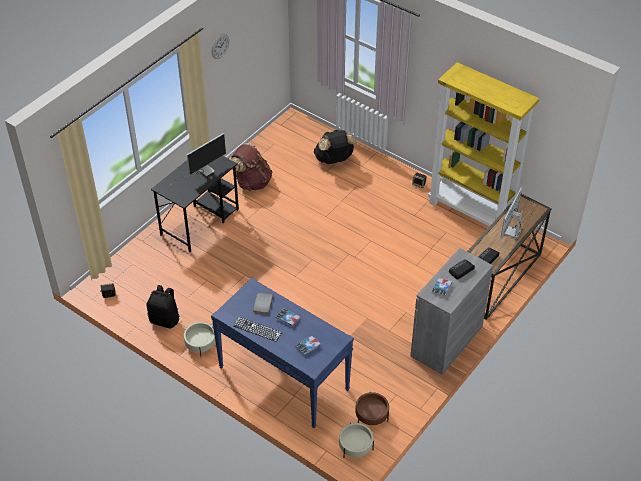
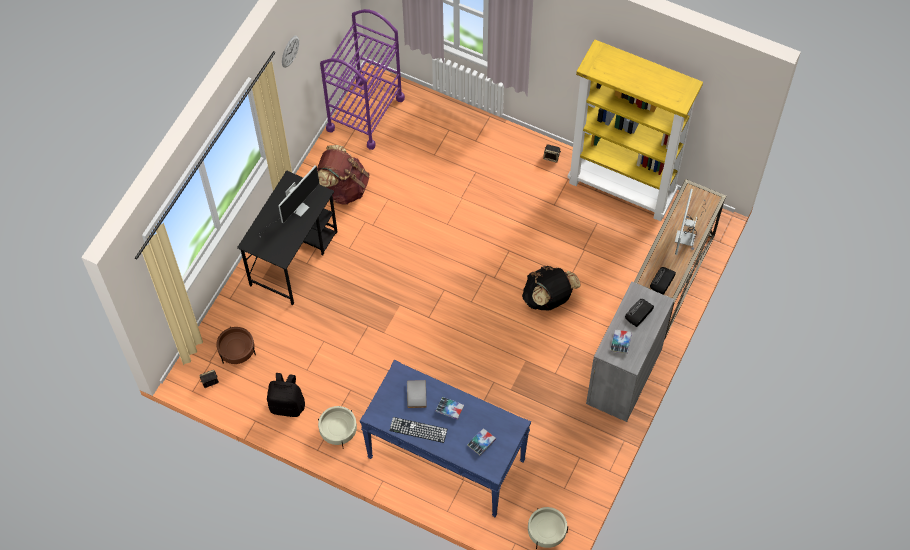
camera: 10 degrees left, 15 degrees up
black backpack [314,130,356,164] -> black backpack moved to [522,266,580,311]
brown planter [355,392,389,425] -> brown planter moved to [216,326,256,364]
none -> purple cart [320,9,405,150]

